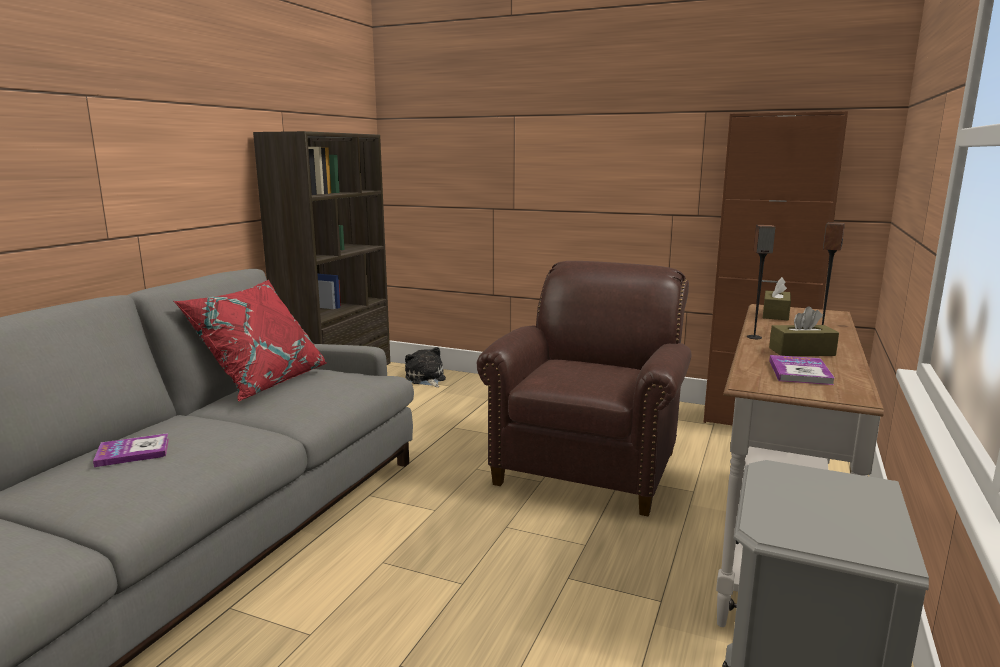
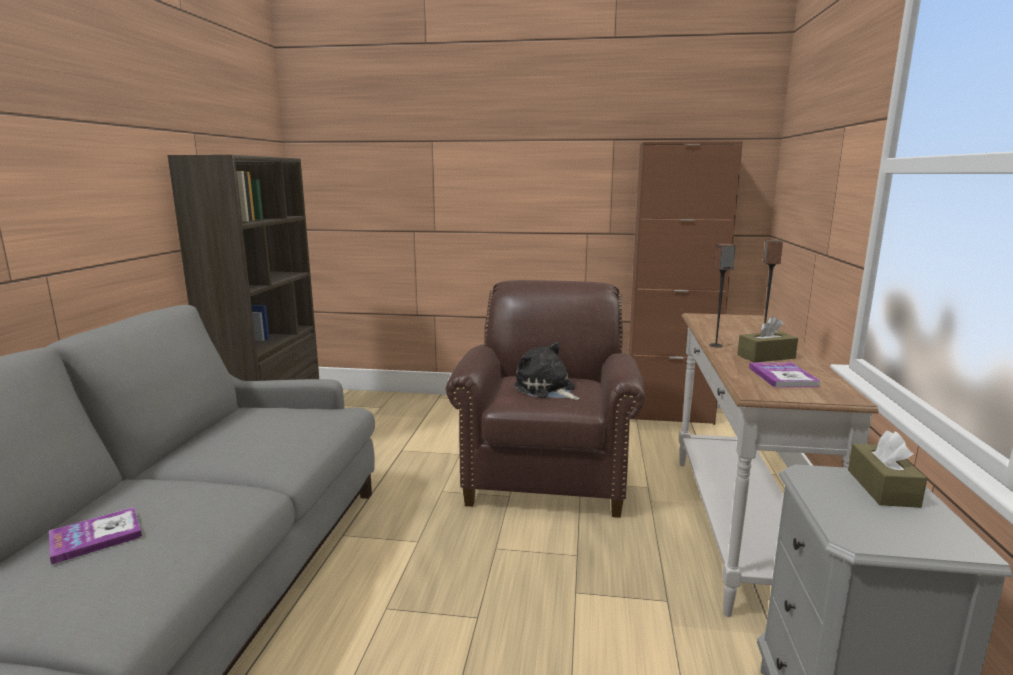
camera: 15 degrees left, 0 degrees up
red pillow [173,280,326,401] -> none
plush toy [405,347,446,387] -> plush toy moved to [514,342,580,400]
brown tissue box [763,277,791,320] -> brown tissue box moved to [848,431,927,508]

